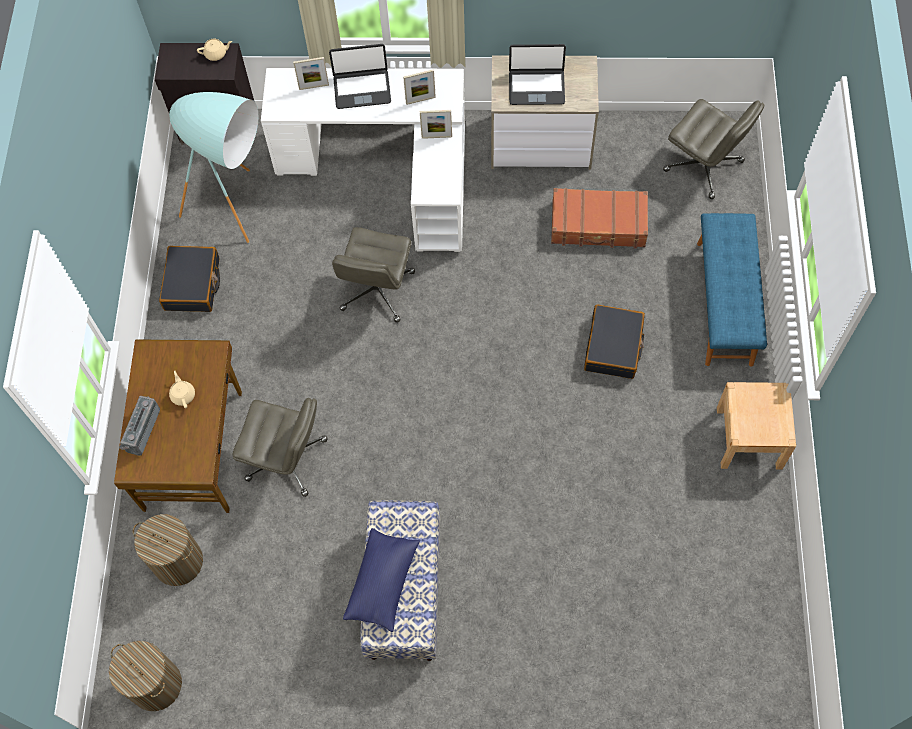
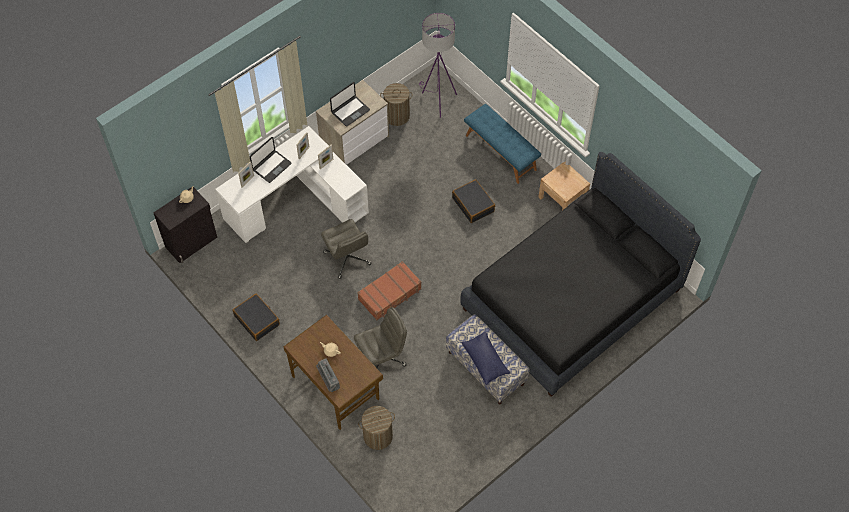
camera: 45 degrees left, 5 degrees down
laundry basket [109,641,182,711] -> laundry basket moved to [380,83,413,126]
turquoise floor lamp [169,92,258,243] -> none
brown suitcase [551,188,648,249] -> brown suitcase moved to [357,261,422,320]
grey office chair [663,99,764,199] -> purple floor lamp [419,13,457,118]
none -> black bed [460,152,701,397]

